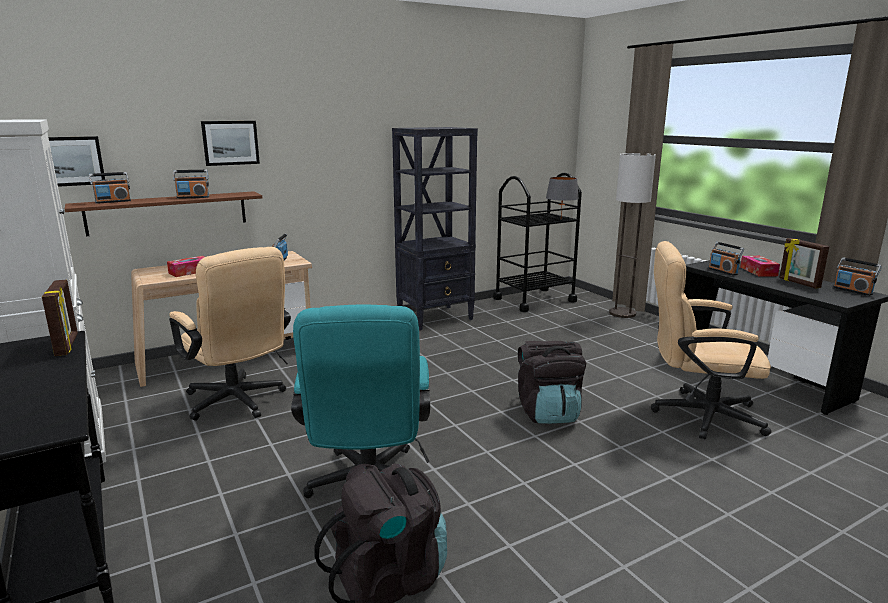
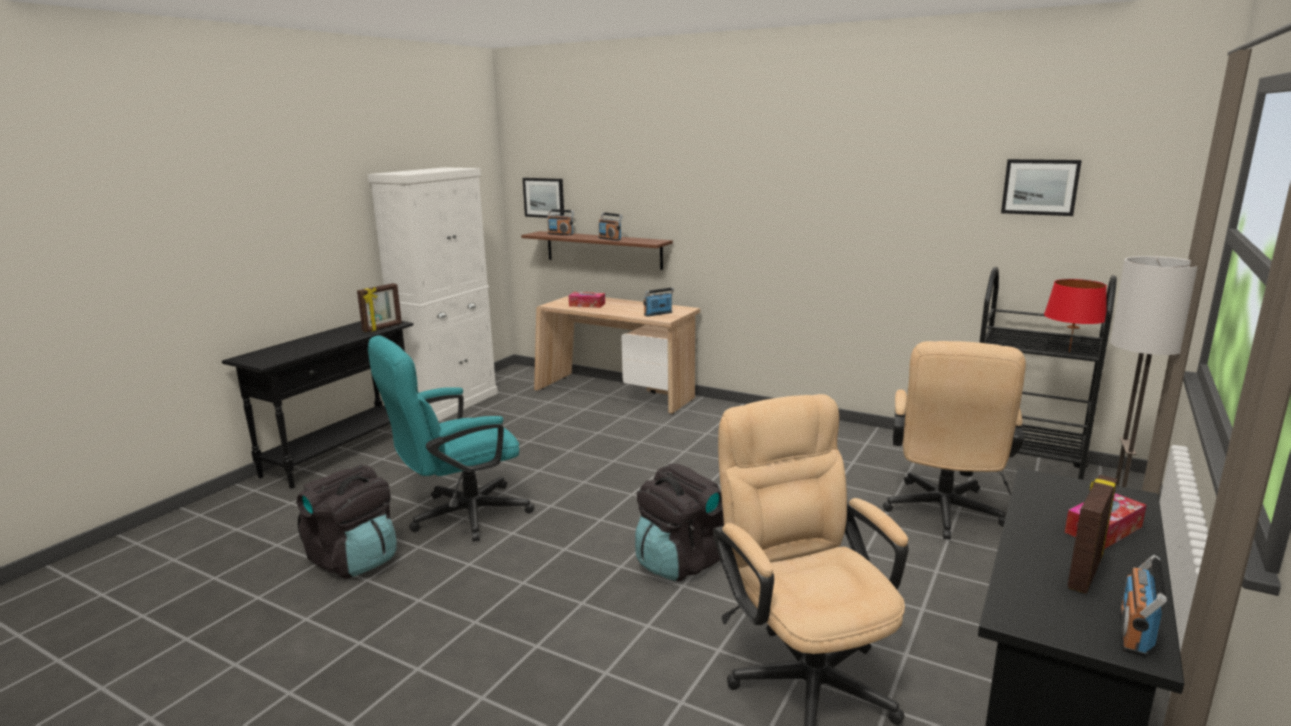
camera: 60 degrees right, 0 degrees up
beige office chair [169,247,291,421] -> beige office chair moved to [883,341,1026,540]
picture [201,121,260,166] -> picture moved to [1001,159,1082,216]
black bookcase [392,127,478,330] -> none
grey table lamp [546,177,579,216] -> red table lamp [1044,279,1107,352]
radio [708,242,744,276] -> none

